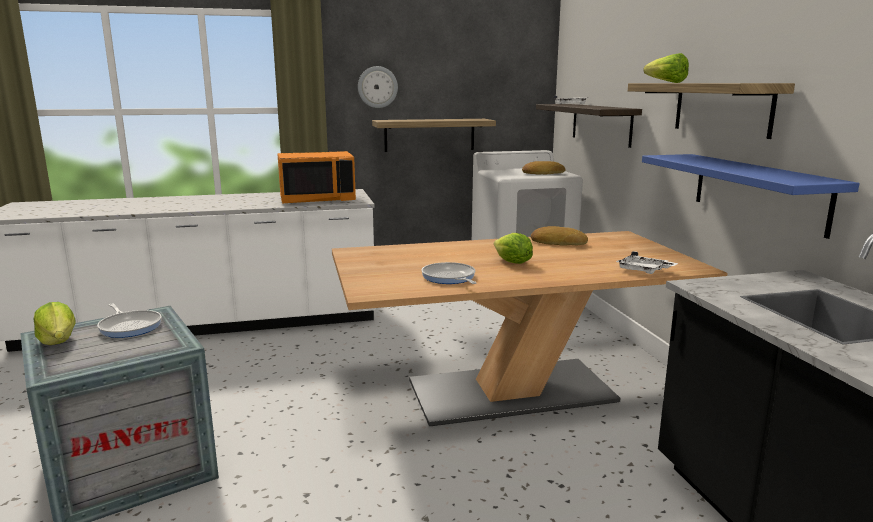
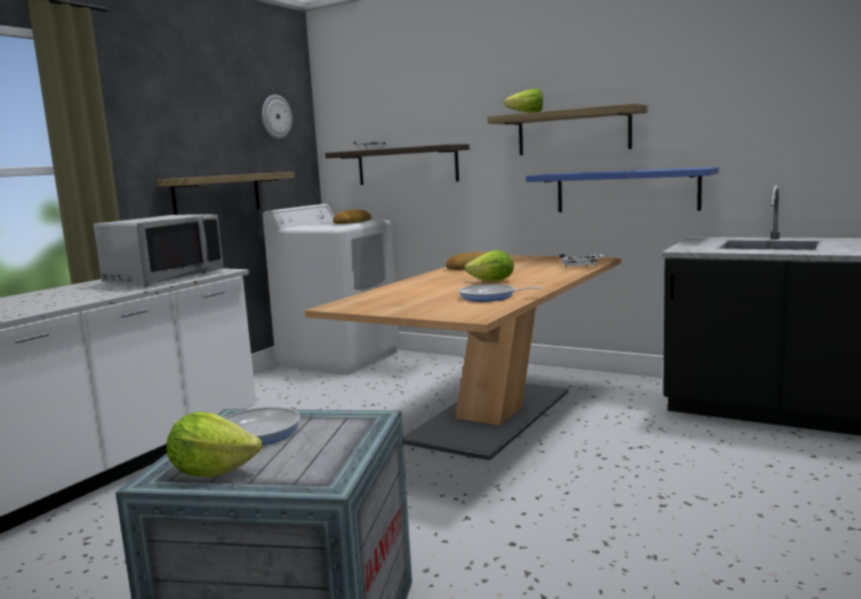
camera: 45 degrees left, 5 degrees down
orange microwave [278,151,356,203] -> grey microwave [94,214,224,285]
wall clock [358,66,398,108] -> wall clock moved to [262,95,292,139]

